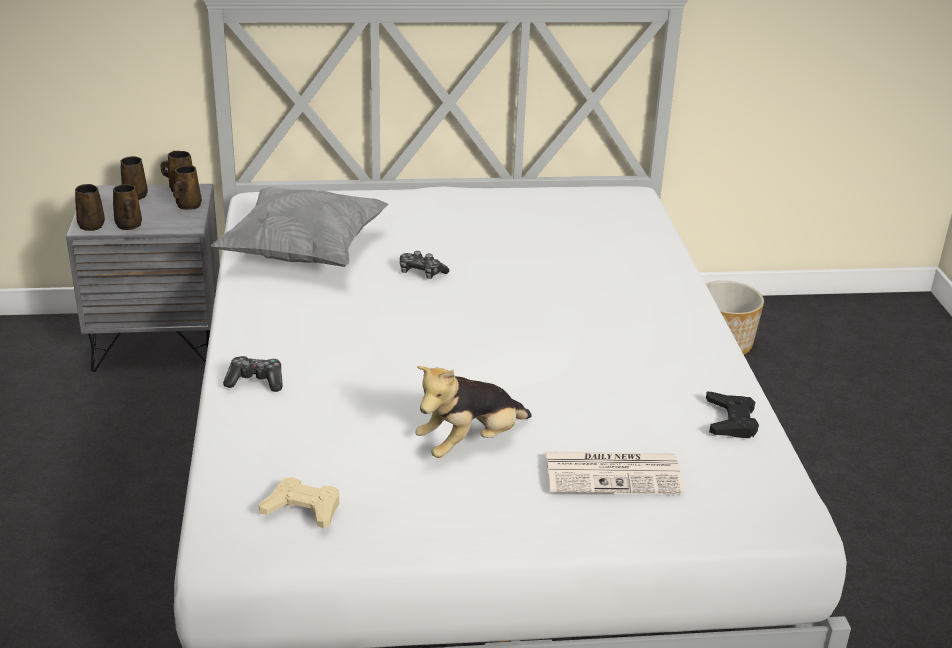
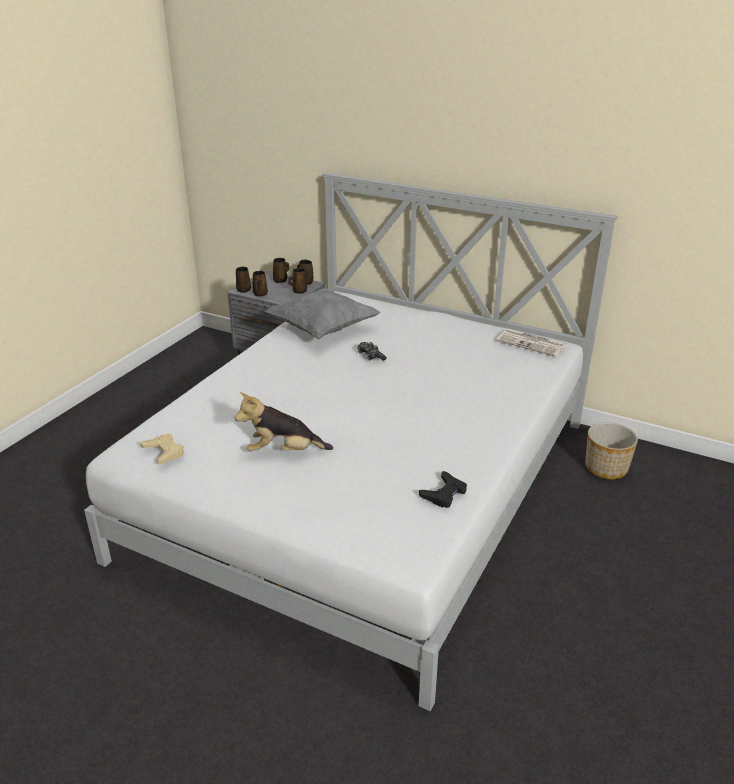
camera: 35 degrees right, 0 degrees up
game controller [223,356,283,392] -> none
newspaper [545,452,685,494] -> newspaper moved to [497,328,567,357]

